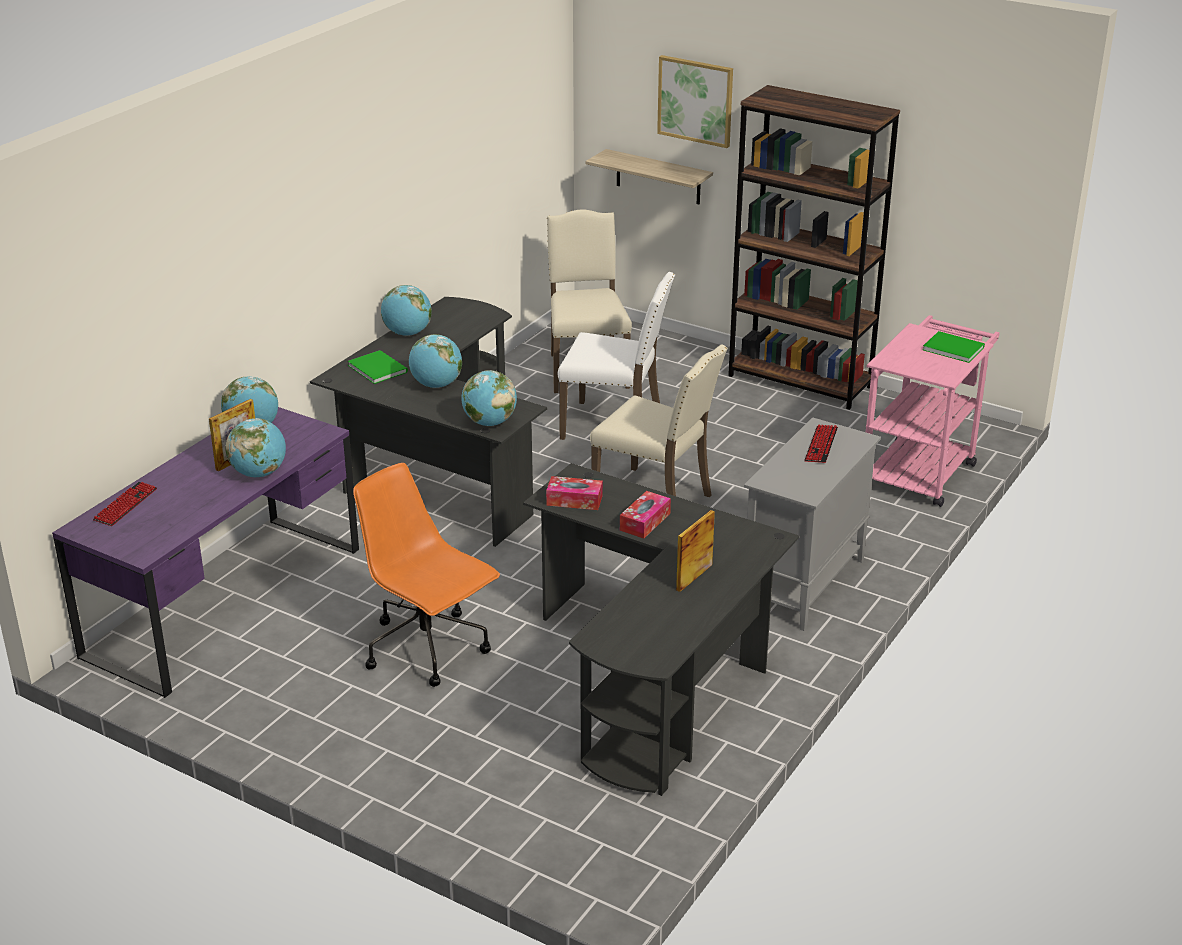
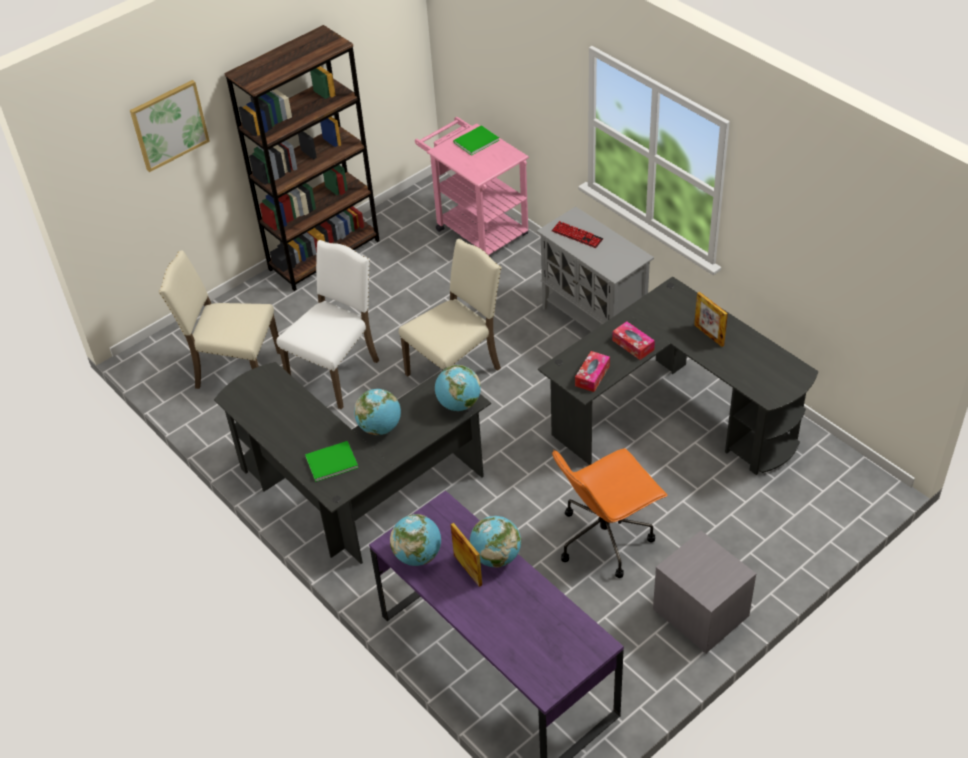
camera: 70 degrees left, 15 degrees up
keyboard [93,482,157,526] -> none
globe [381,285,432,336] -> none
shelf [585,149,713,204] -> none
none -> grey nightstand [653,531,756,653]

